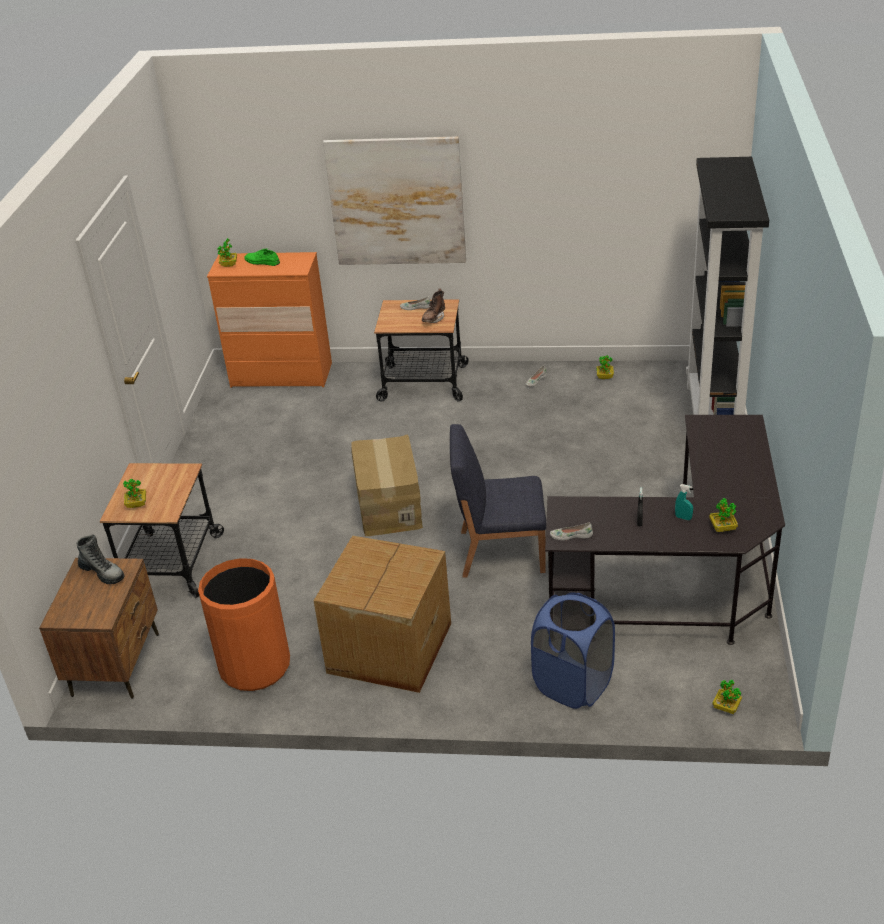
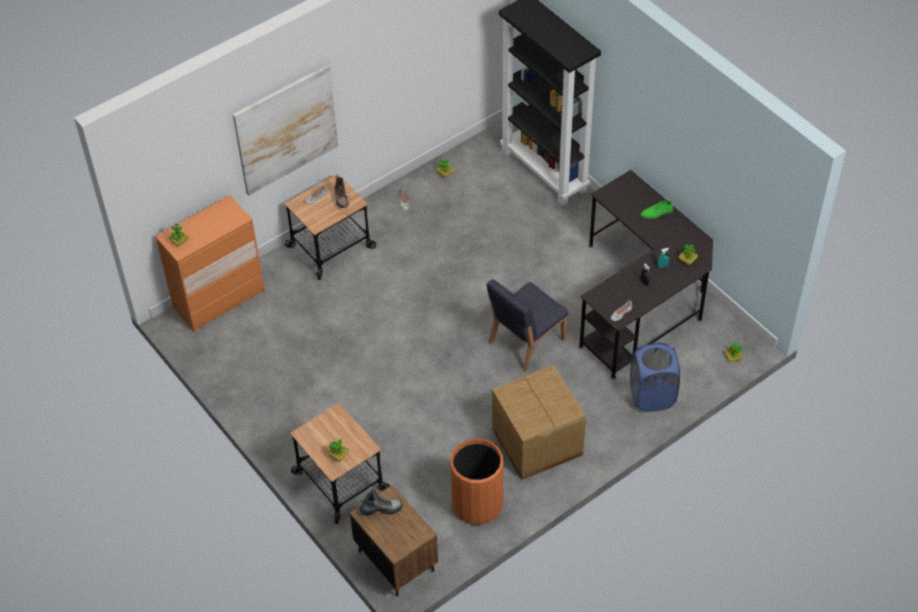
camera: 45 degrees left, 15 degrees up
green shoe [244,248,280,266] -> green shoe moved to [641,201,674,219]
cardboard box [351,434,423,536] -> none

